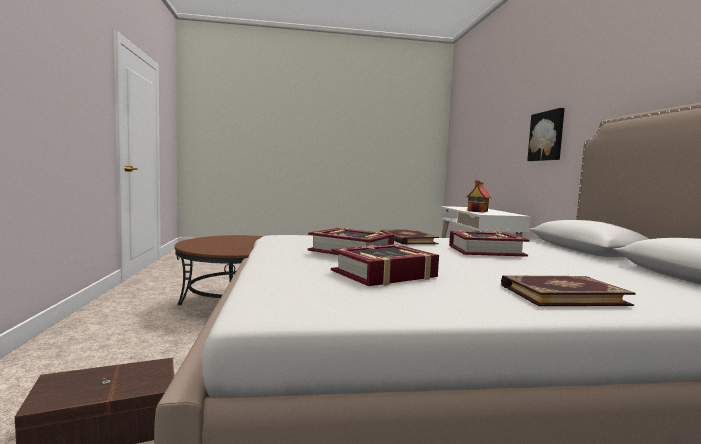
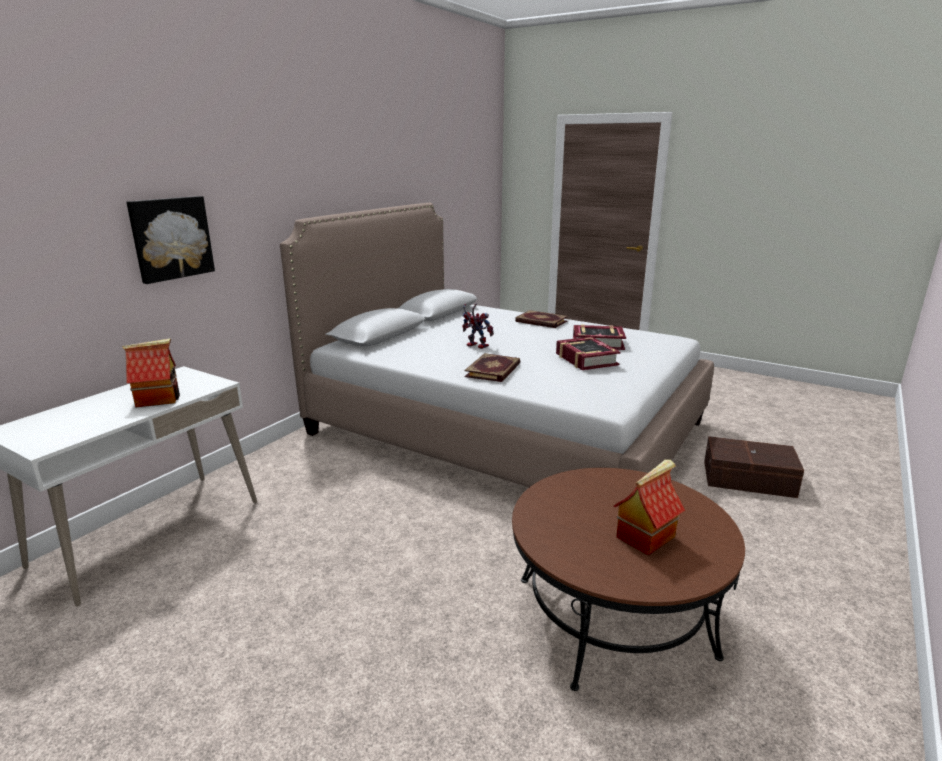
camera: 140 degrees left, 15 degrees up
book [449,230,529,257] -> toy robot [462,303,494,349]
none -> toy house [614,459,685,556]

